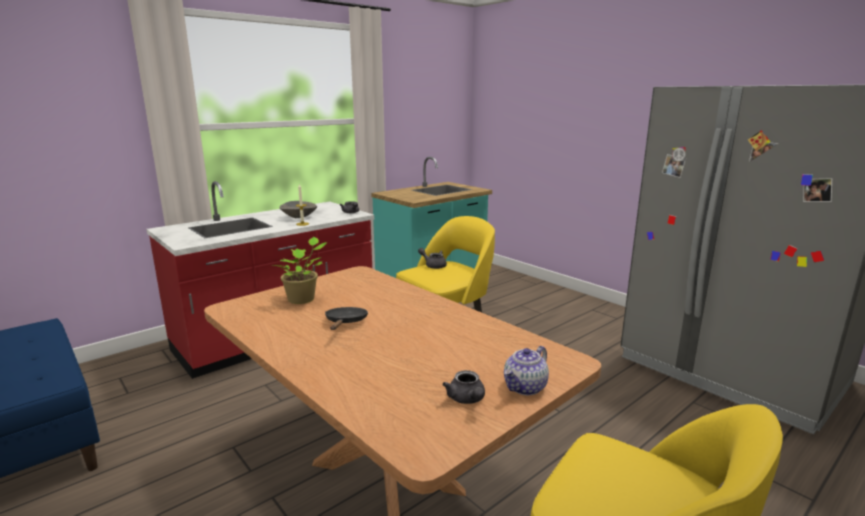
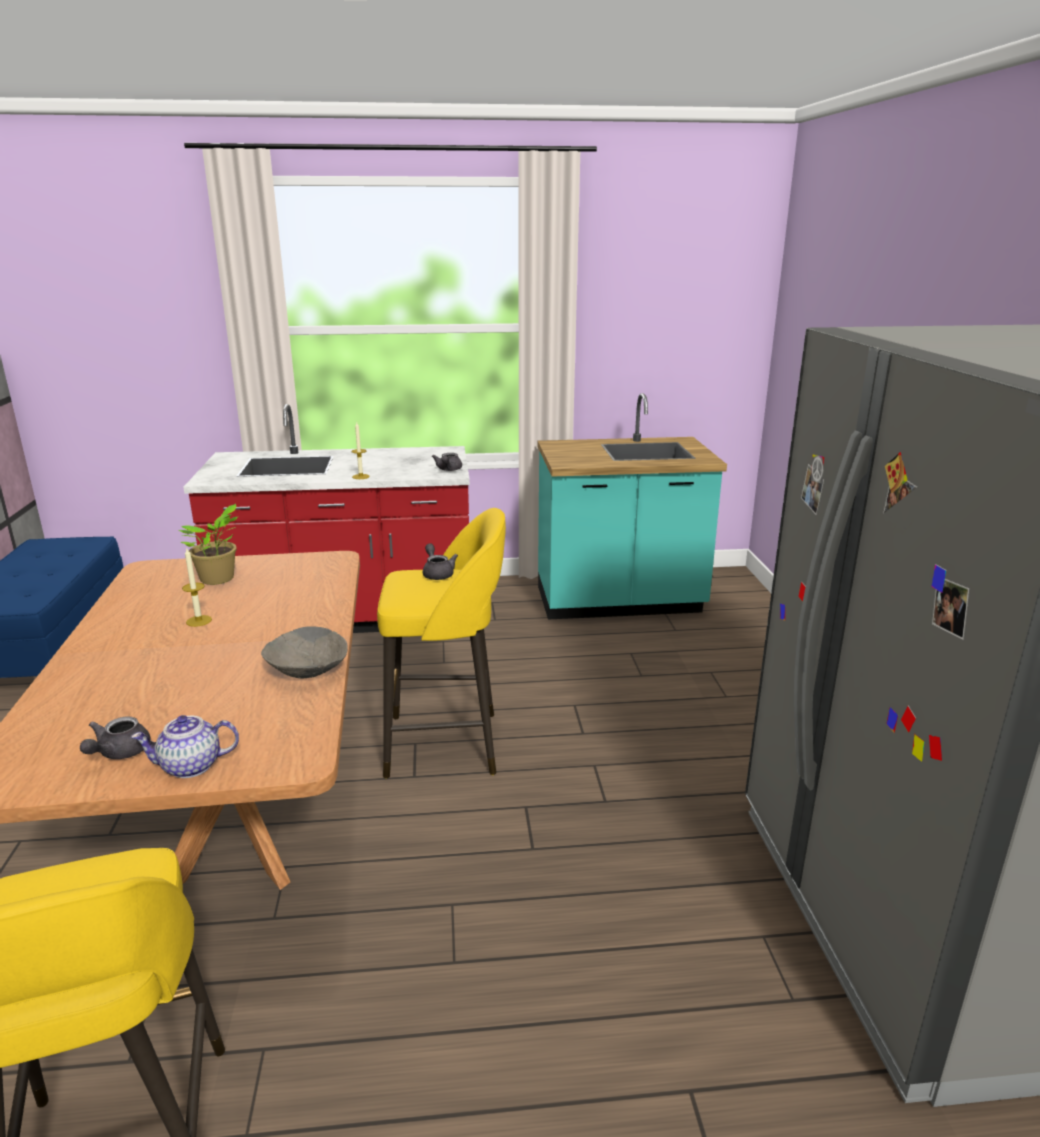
camera: 35 degrees right, 5 degrees up
grey bowl [279,201,317,218] -> grey bowl moved to [261,626,348,679]
black frying pan [325,307,368,330] -> candle [182,547,212,627]

